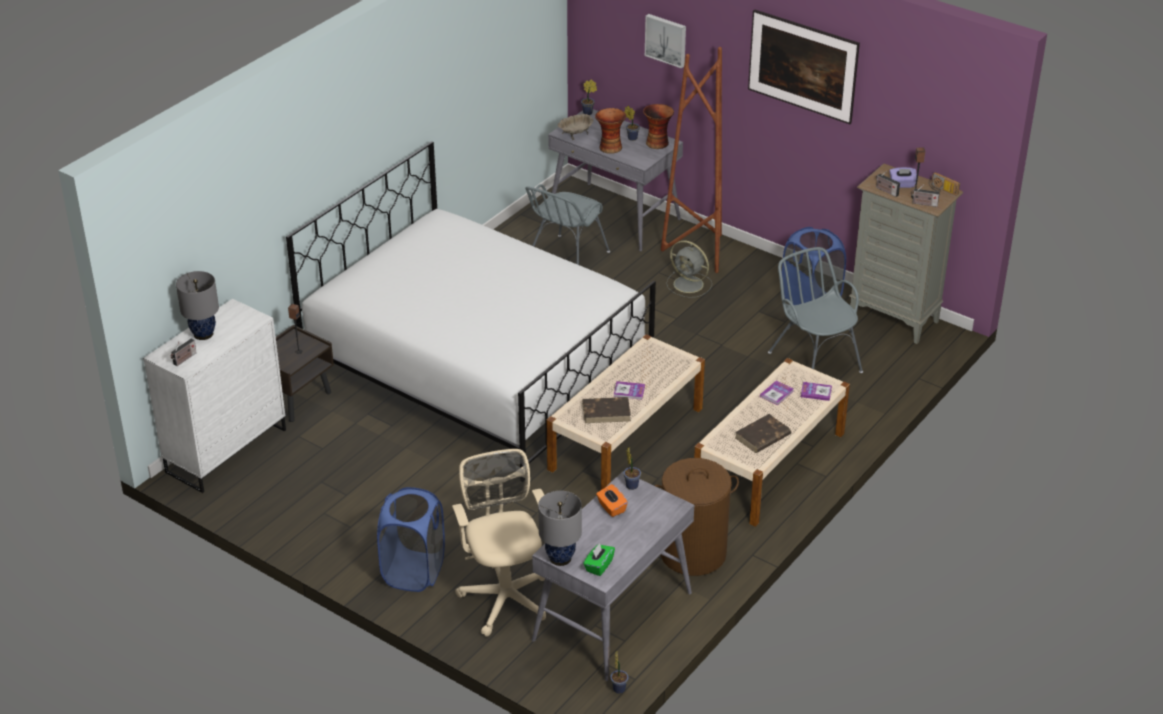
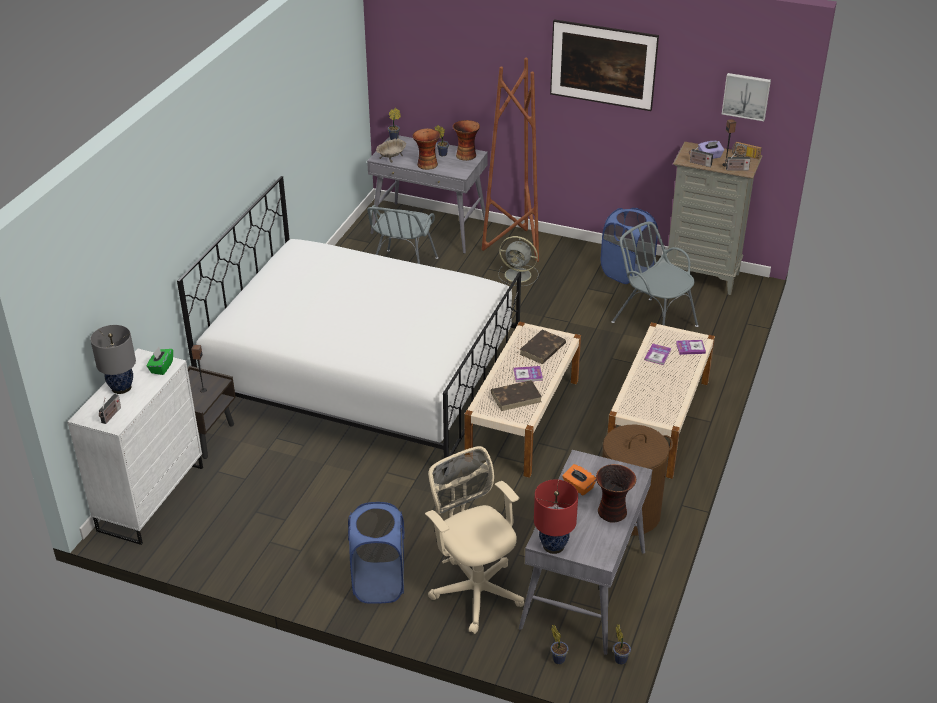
camera: 15 degrees left, 0 degrees up
grey table lamp [538,491,582,566] -> red table lamp [534,479,578,554]
green tissue box [583,543,615,576] -> green tissue box moved to [147,346,173,375]
potted plant [624,447,641,490] -> potted plant moved to [551,625,568,664]
picture [645,14,686,68] -> picture moved to [722,73,771,121]
brown book [735,414,791,453] -> brown book moved to [519,329,566,364]
none -> vase [596,464,636,522]

